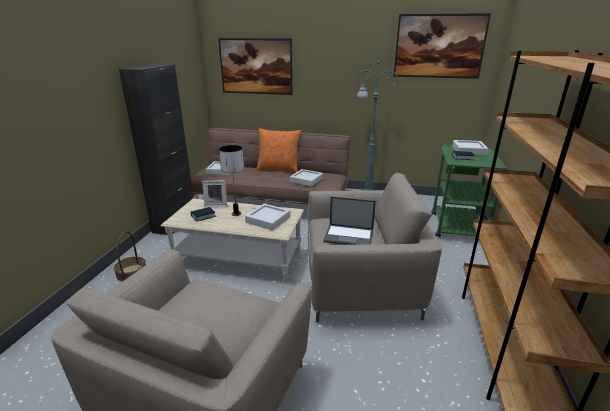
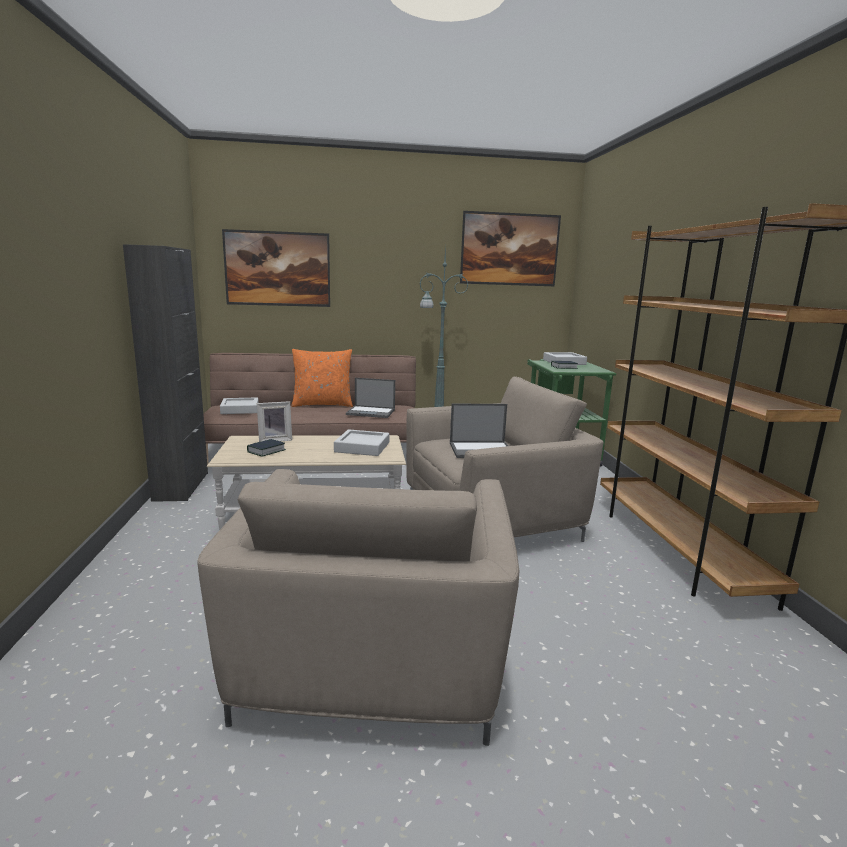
camera: 20 degrees left, 10 degrees down
basket [114,231,146,282] -> none
table lamp [219,145,244,216] -> none
grey tray [290,169,323,187] -> laptop [346,378,395,418]

